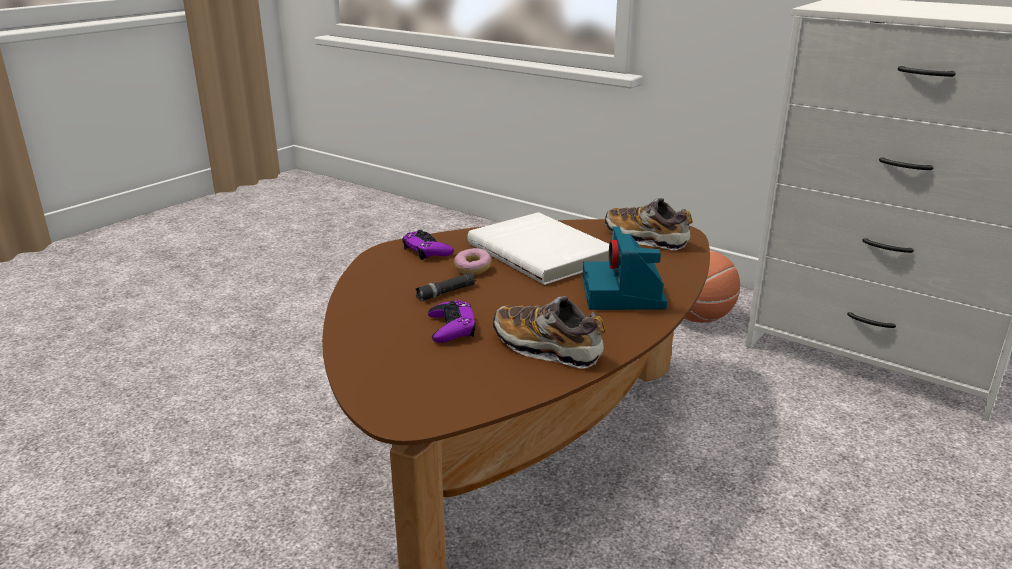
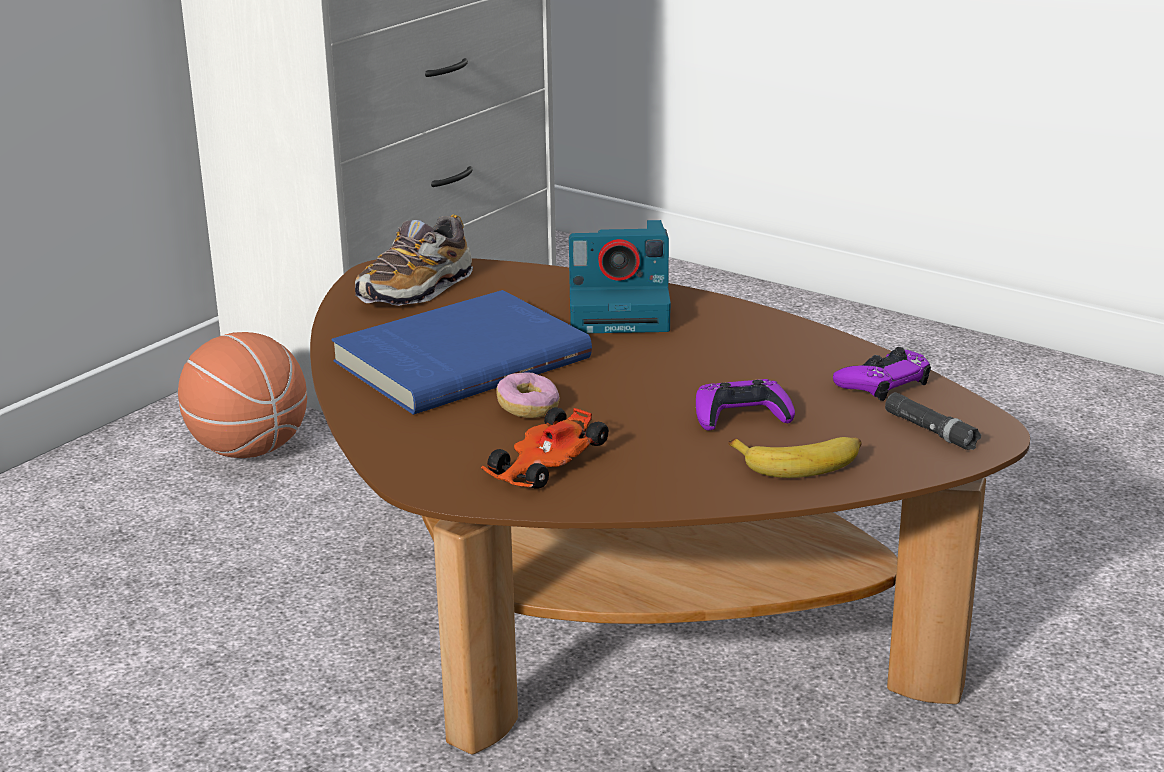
camera: 90 degrees left, 0 degrees up
purple game controller [402,229,454,260] -> purple game controller moved to [833,347,931,401]
black flashlight [415,272,476,301] -> black flashlight moved to [885,392,981,450]
white book [467,212,609,285] -> blue book [332,290,592,415]
shoe [493,296,605,369] -> none
none -> toy car [481,407,609,489]
none -> banana [728,437,862,478]

